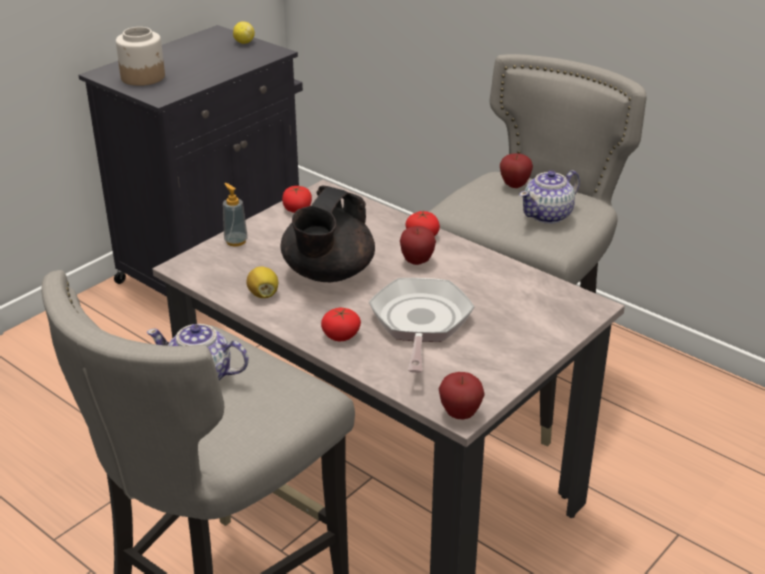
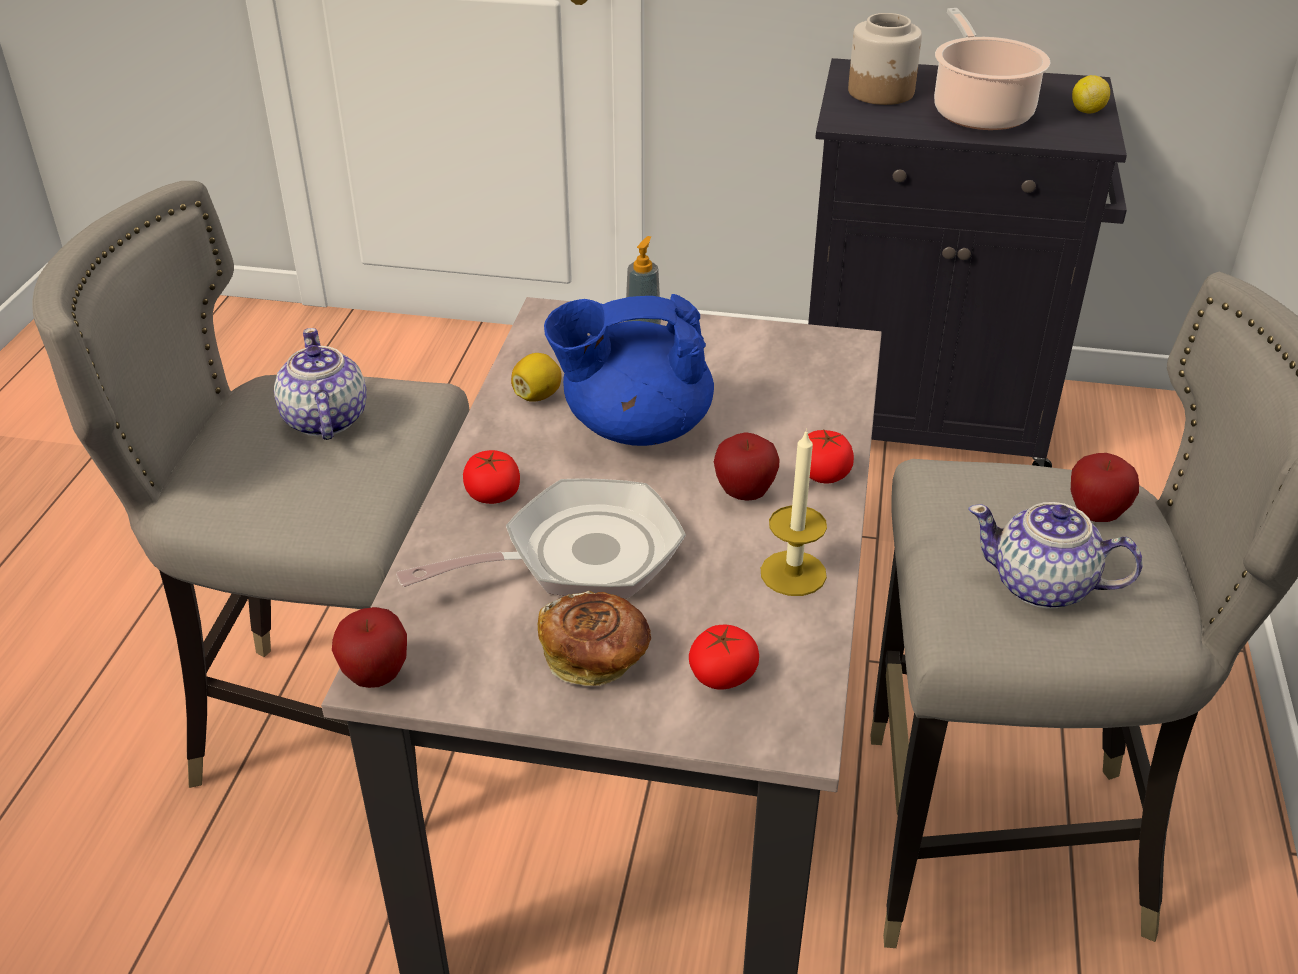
camera: 60 degrees right, 5 degrees up
black teapot [280,186,375,282] -> blue teapot [544,294,714,446]
tomato [282,186,312,213] -> tomato moved to [689,625,759,690]
none -> bread [538,591,651,686]
none -> candle [761,429,827,596]
none -> cooking pot [934,8,1051,130]

